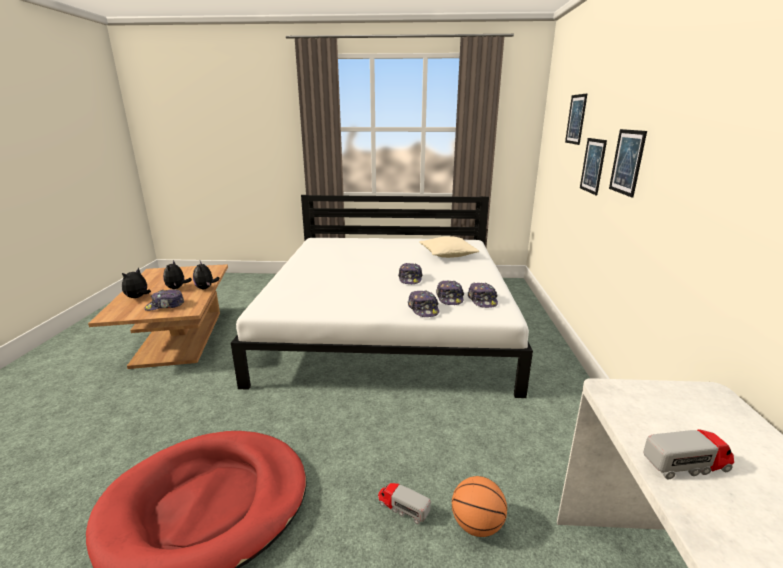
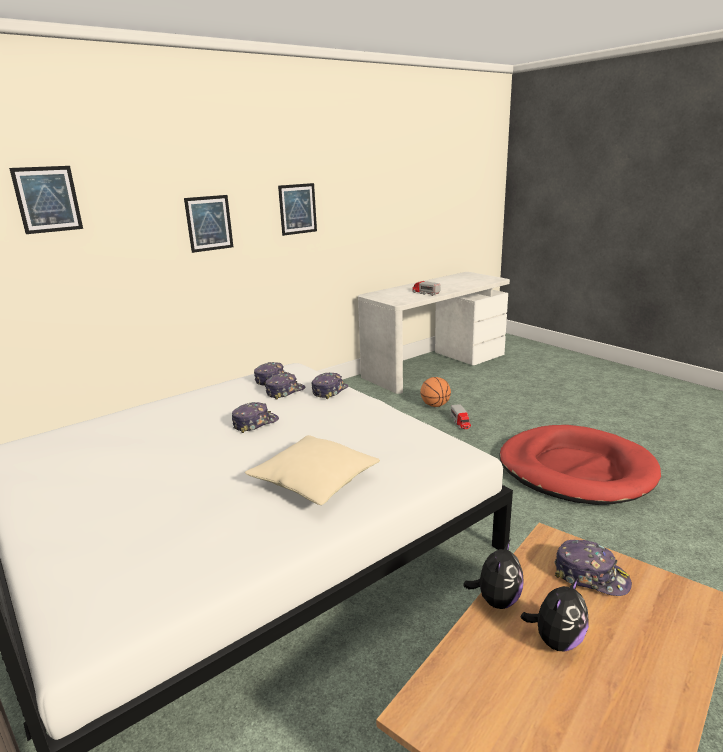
camera: 130 degrees left, 0 degrees up
plush toy [122,268,151,298] -> none
beige pillow [419,236,479,258] -> beige pillow moved to [245,435,380,505]
picture [580,138,607,195] -> picture moved to [278,183,317,236]

